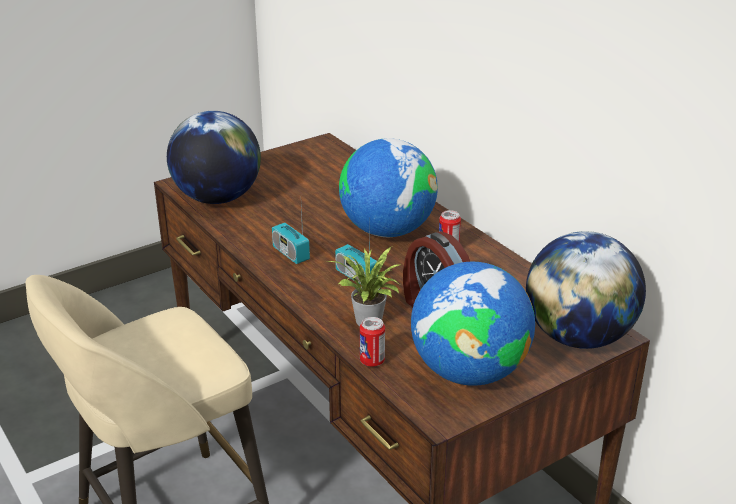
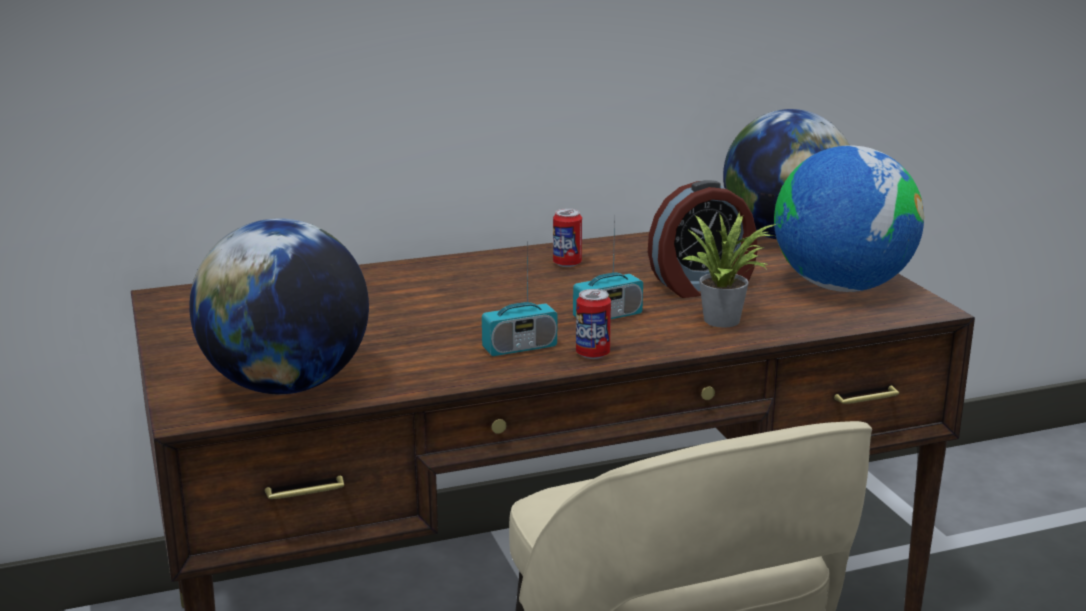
camera: 75 degrees left, 10 degrees down
globe [339,138,438,237] -> none
can [360,317,385,366] -> can moved to [576,289,611,359]

